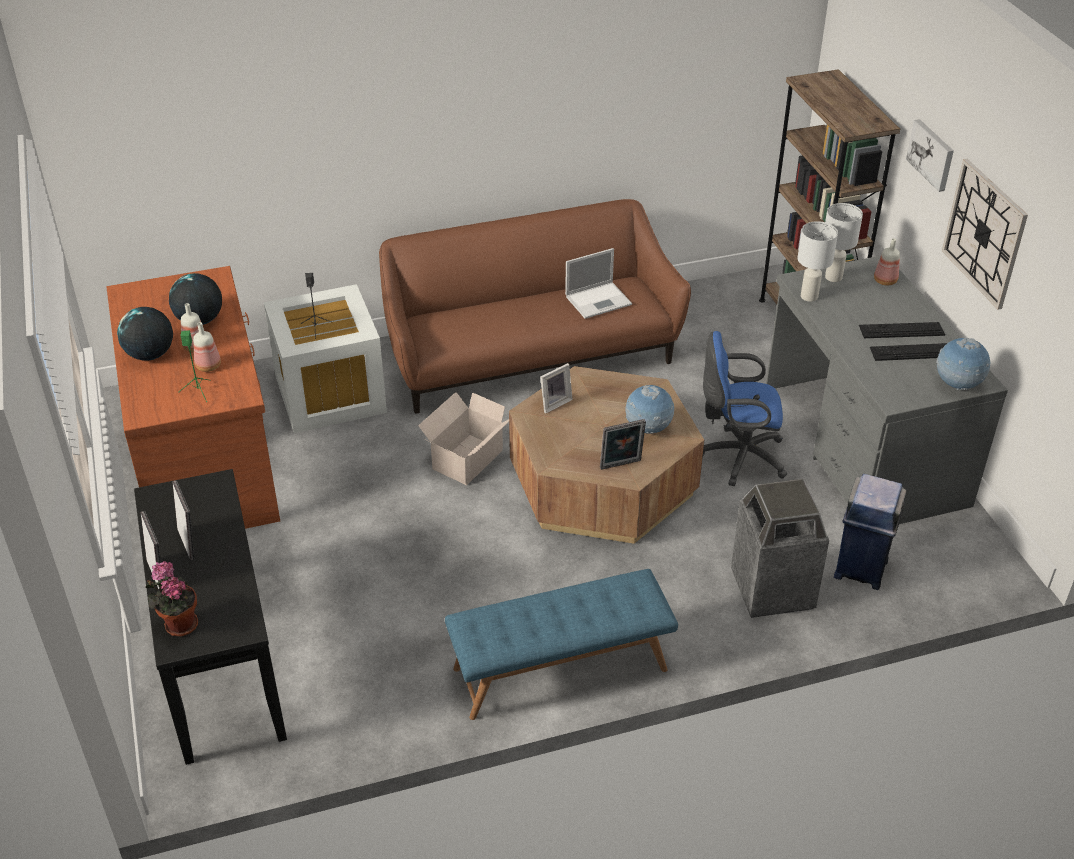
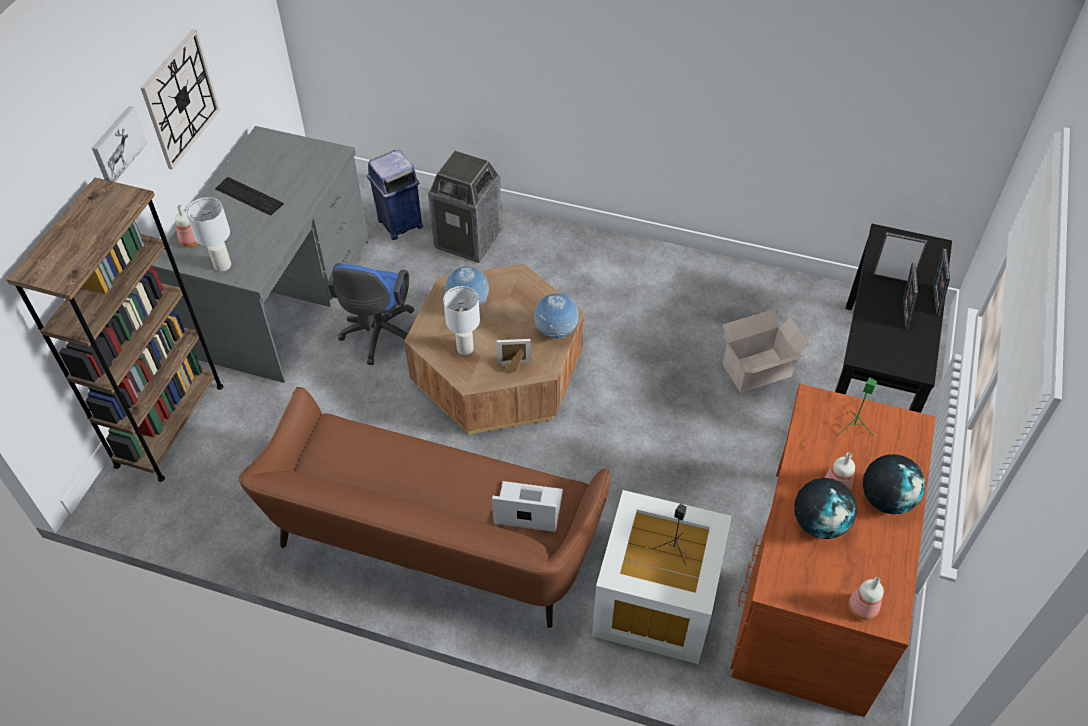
camera: 145 degrees left, 10 degrees up
potted plant [145,561,198,637] -> none
bottle [193,322,221,372] -> bottle moved to [848,577,884,620]
cardboard box [418,392,509,485] -> cardboard box moved to [723,309,809,393]
blue bench [445,569,678,720] -> none
laptop [565,248,632,319] -> laptop moved to [492,481,563,532]
picture frame [600,419,646,470] -> picture frame moved to [873,232,927,282]
blue office chair [703,331,787,486] -> blue office chair turned 60 degrees clockwise [328,263,414,365]
white table lamp [797,221,838,302] -> white table lamp moved to [443,286,480,355]
keyboard [870,343,947,361] -> none
globe [936,337,991,390] -> globe moved to [534,293,579,339]

